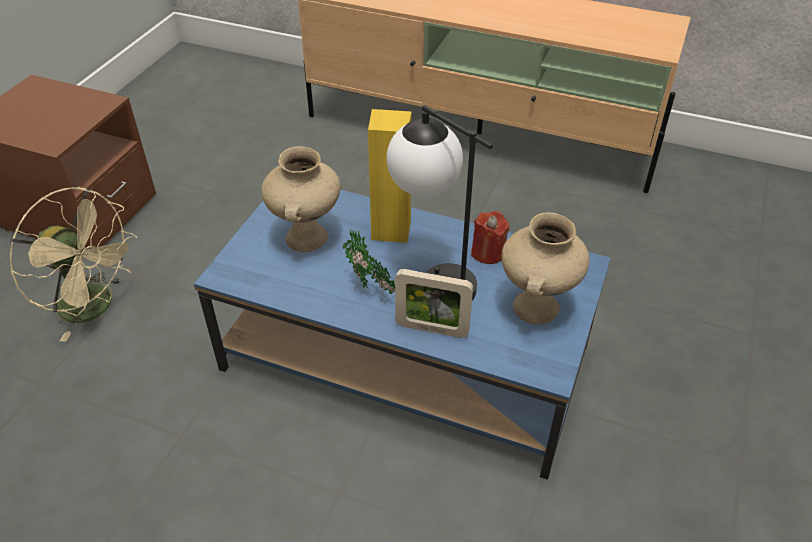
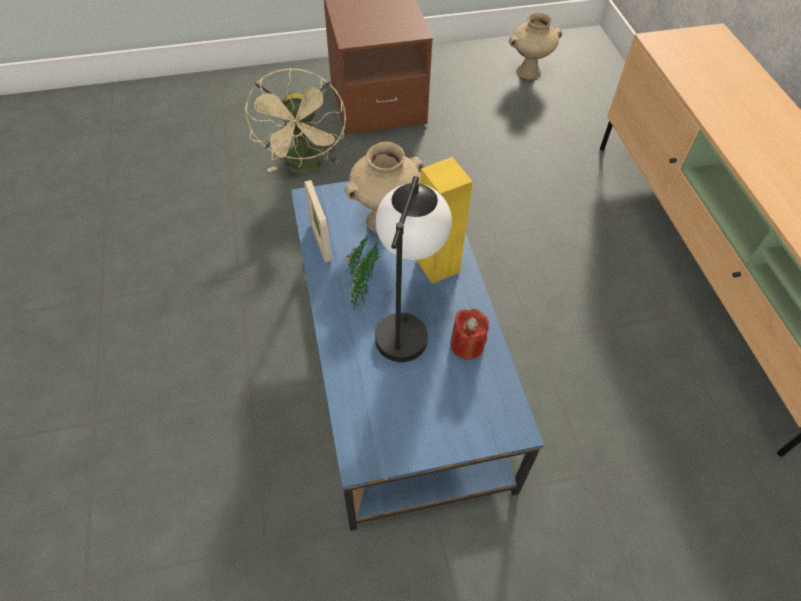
camera: 55 degrees right, 10 degrees up
picture frame [395,269,473,338] -> picture frame moved to [304,180,332,263]
beige vase [502,212,590,325] -> beige vase moved to [509,12,562,79]

